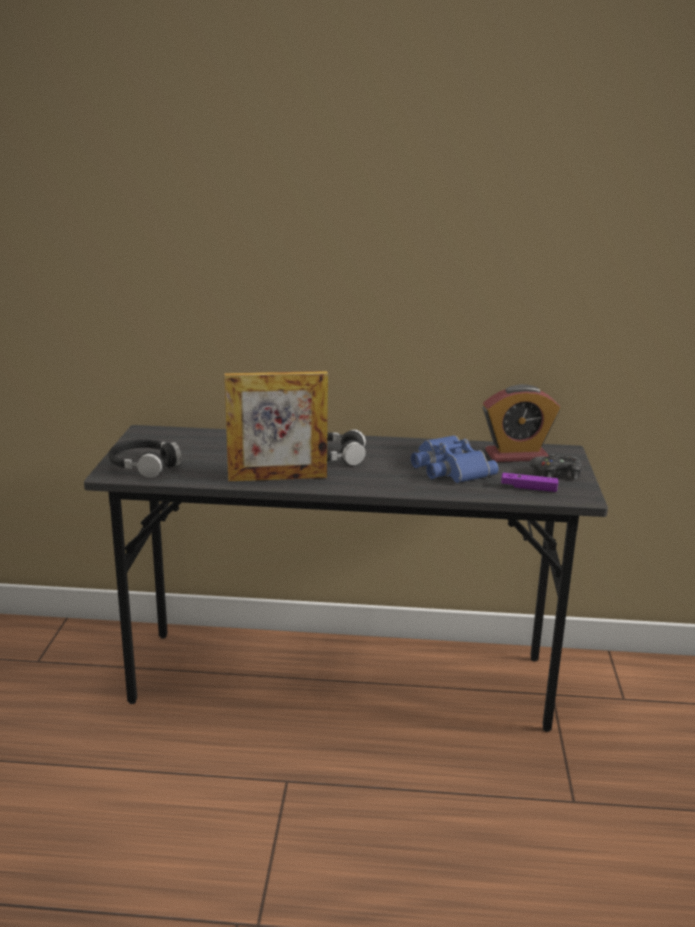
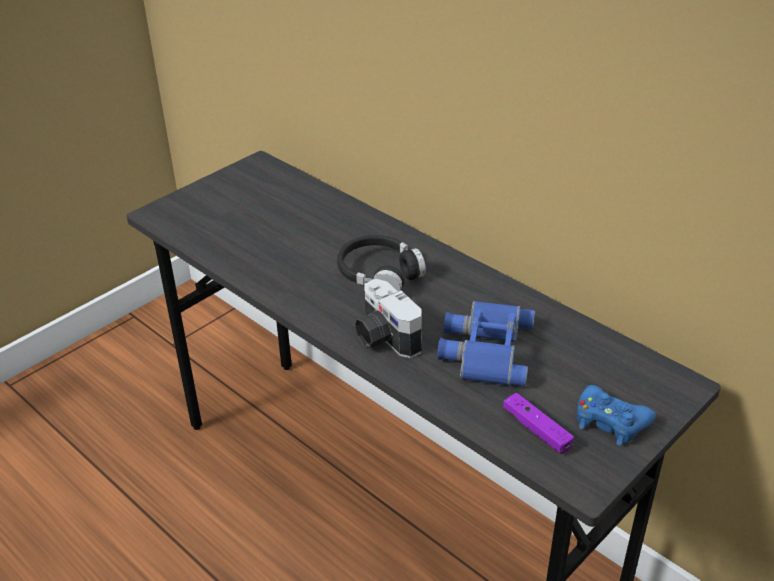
camera: 40 degrees right, 15 degrees up
black headphones [109,439,182,478] -> none
picture frame [225,371,328,481] -> none
alarm clock [482,384,560,462] -> none
black game controller [530,454,582,479] -> blue game controller [577,385,656,446]
none -> camera [354,279,422,358]

